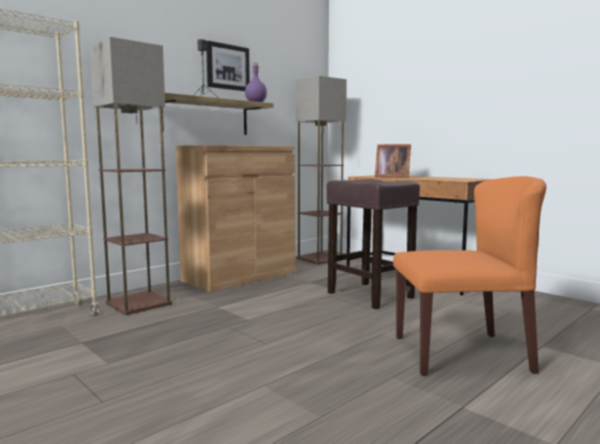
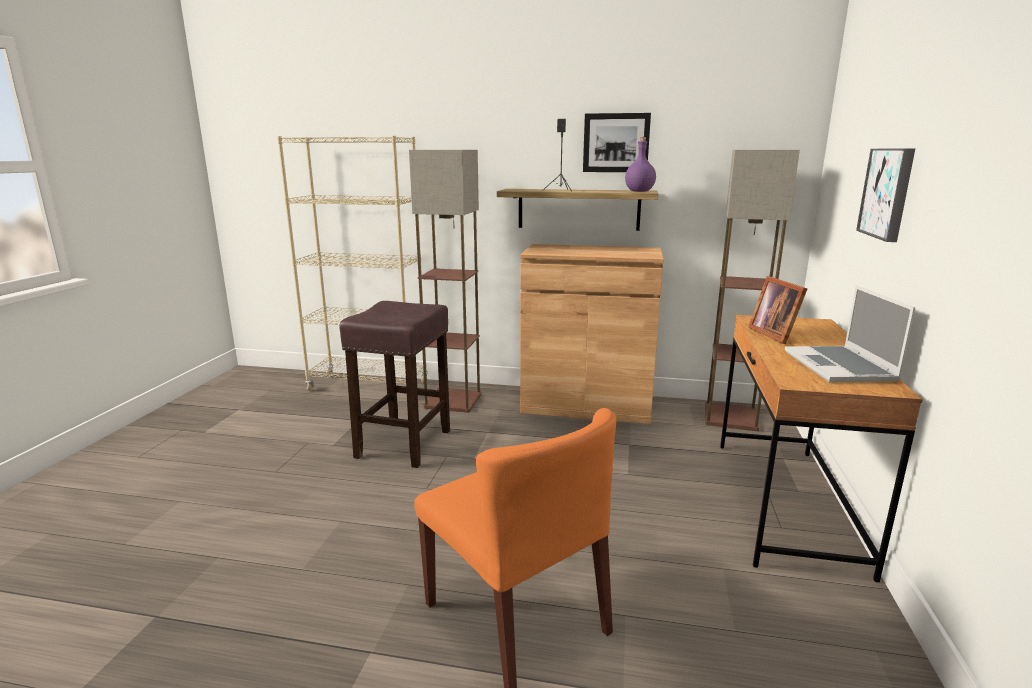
camera: 55 degrees right, 10 degrees up
brown stool [327,179,420,309] -> brown stool moved to [339,301,450,468]
none -> laptop [785,286,915,382]
none -> picture [856,149,915,242]

